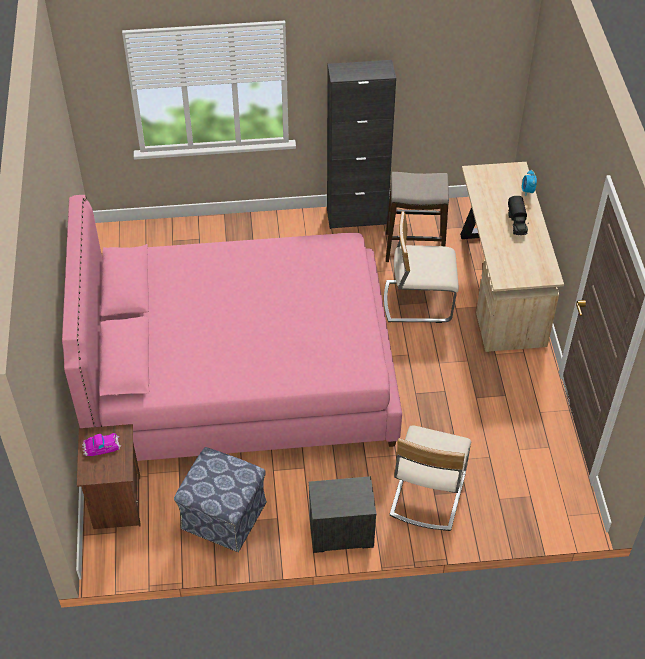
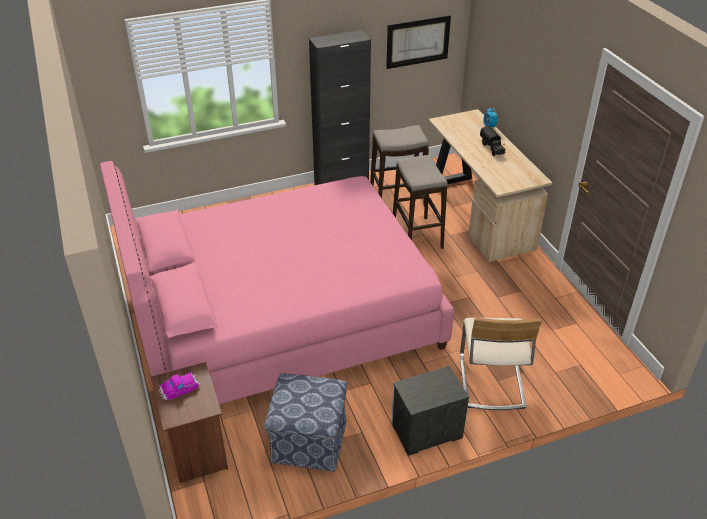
camera: 15 degrees left, 10 degrees down
beige chair [384,211,459,323] -> stool [393,155,448,249]
none -> picture [386,15,451,69]

